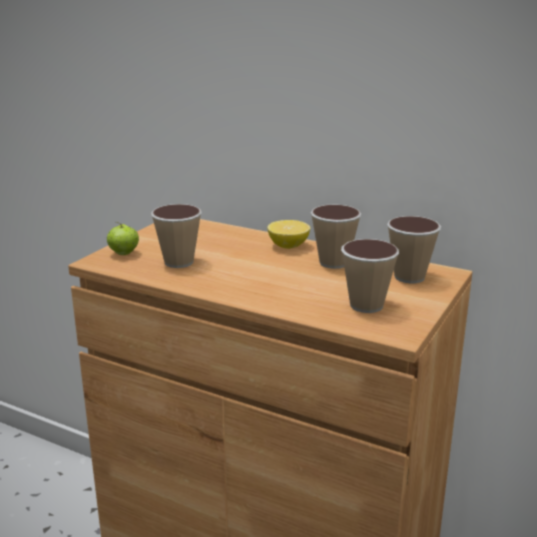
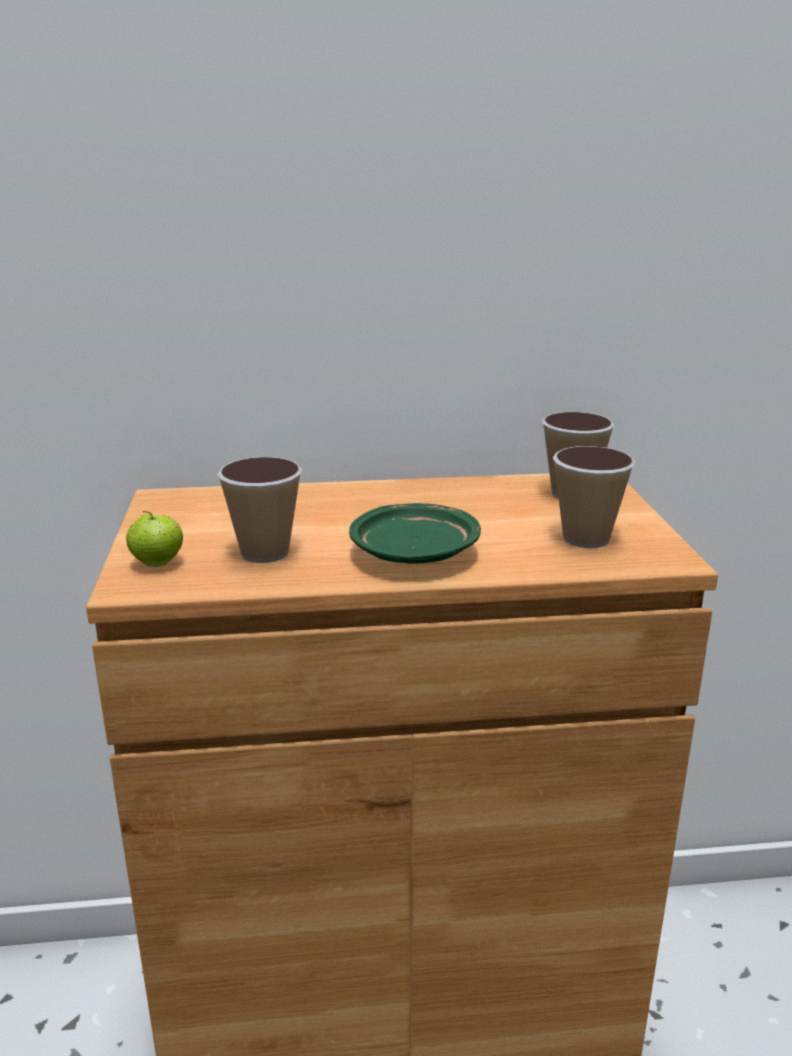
camera: 35 degrees left, 0 degrees up
lemon [267,220,310,249] -> none
cup [311,204,361,269] -> none
none -> green plate [349,503,481,564]

